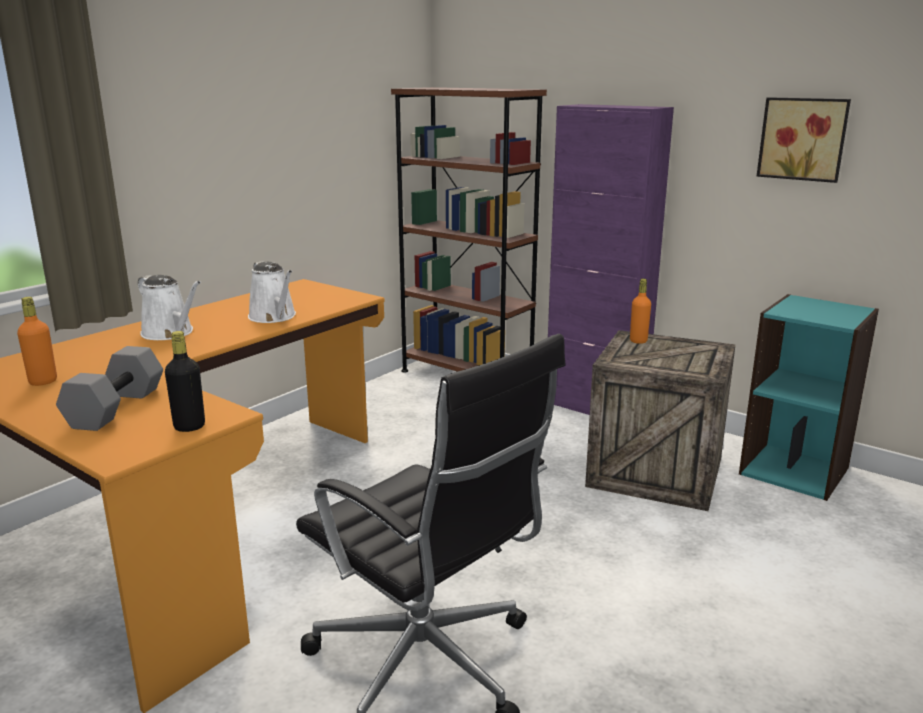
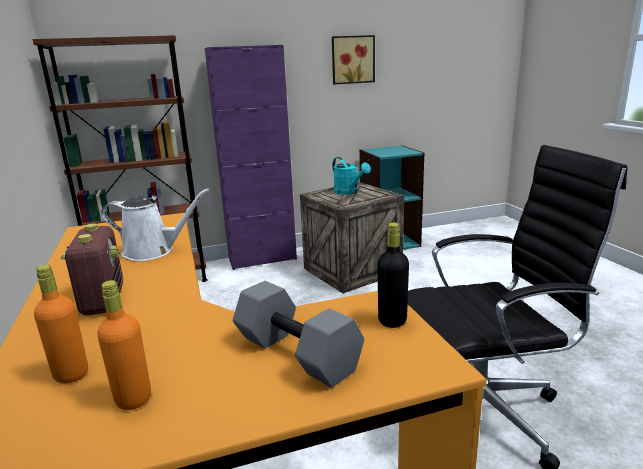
camera: 55 degrees left, 0 degrees up
white watering can [138,275,201,340] -> radio [61,224,123,315]
orange bottle [630,279,651,344] -> orange bottle moved to [34,265,88,384]
none -> turquoise watering can [332,157,371,195]

